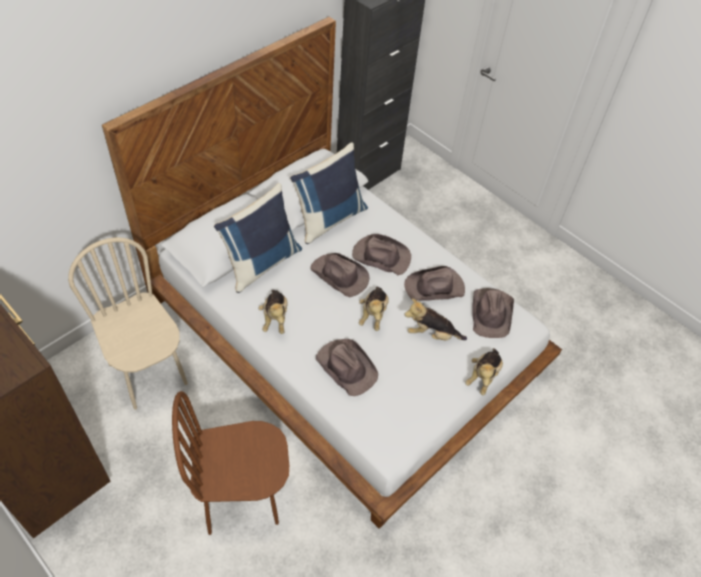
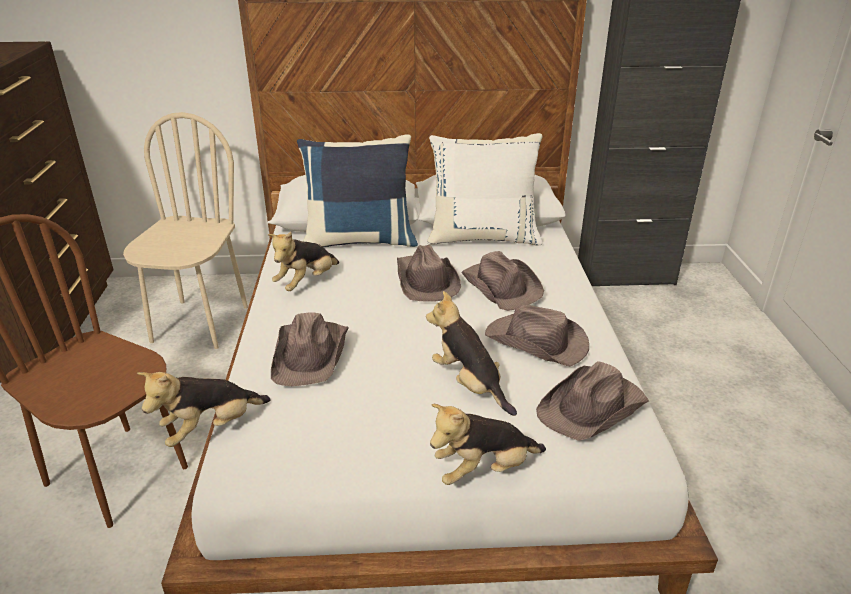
camera: 45 degrees right, 20 degrees down
blue pillow [290,142,368,244] -> white pillow [427,133,543,246]
plush toy [359,287,389,331] -> plush toy moved to [137,372,270,447]

